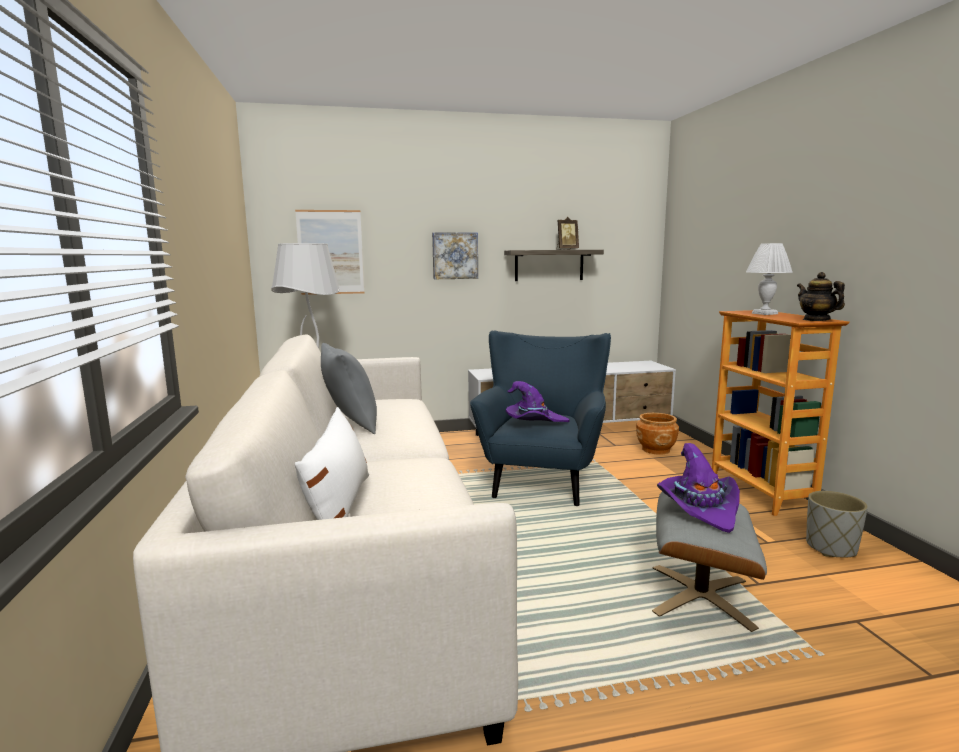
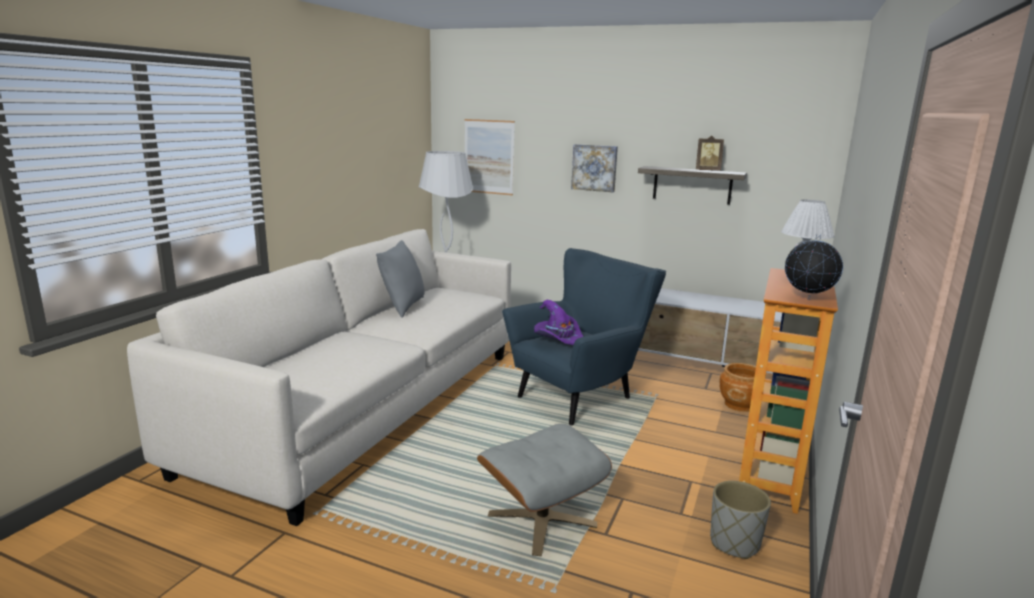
camera: 35 degrees right, 5 degrees up
white pillow [295,407,369,520] -> none
purple hat [657,443,740,533] -> none
teapot [797,272,845,321] -> globe [785,234,843,300]

